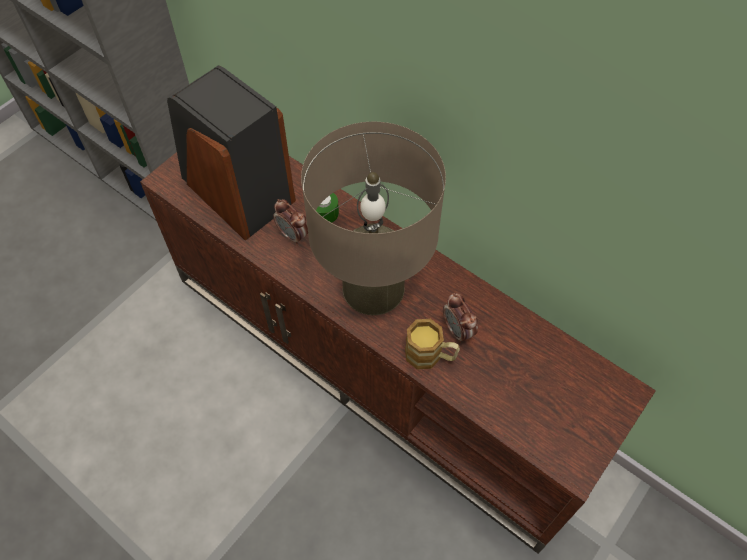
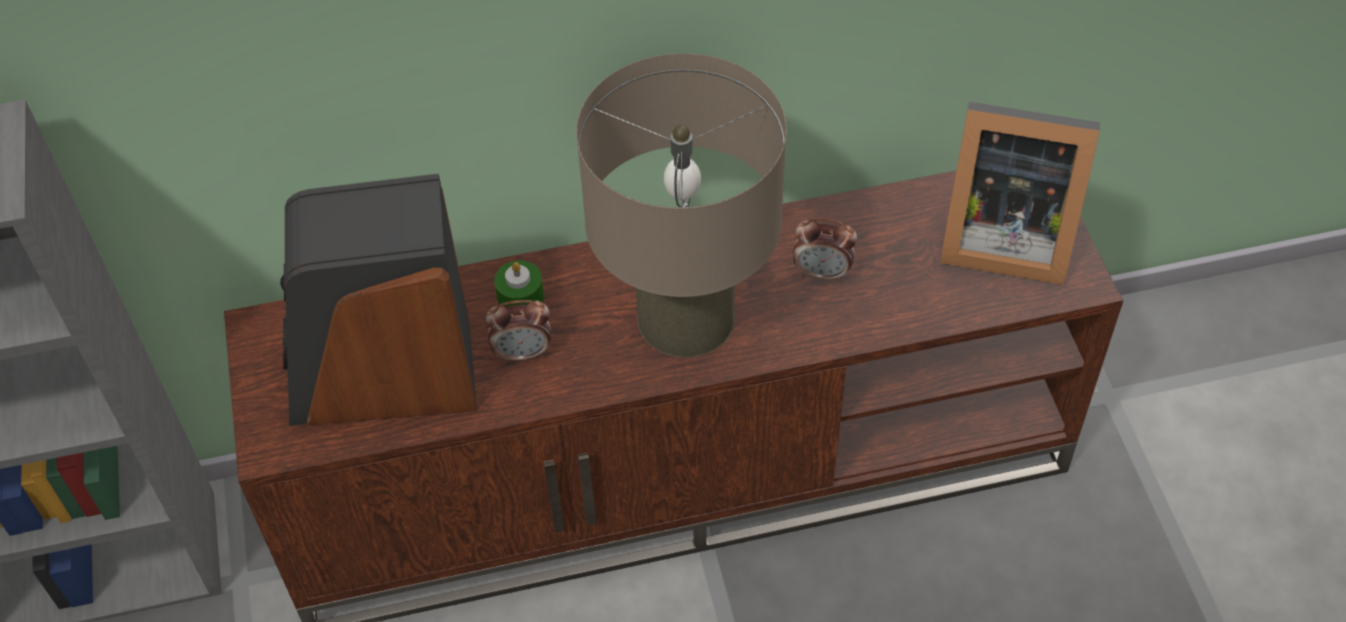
camera: 50 degrees left, 5 degrees down
mug [405,319,460,370] -> none
none -> picture frame [940,102,1100,285]

